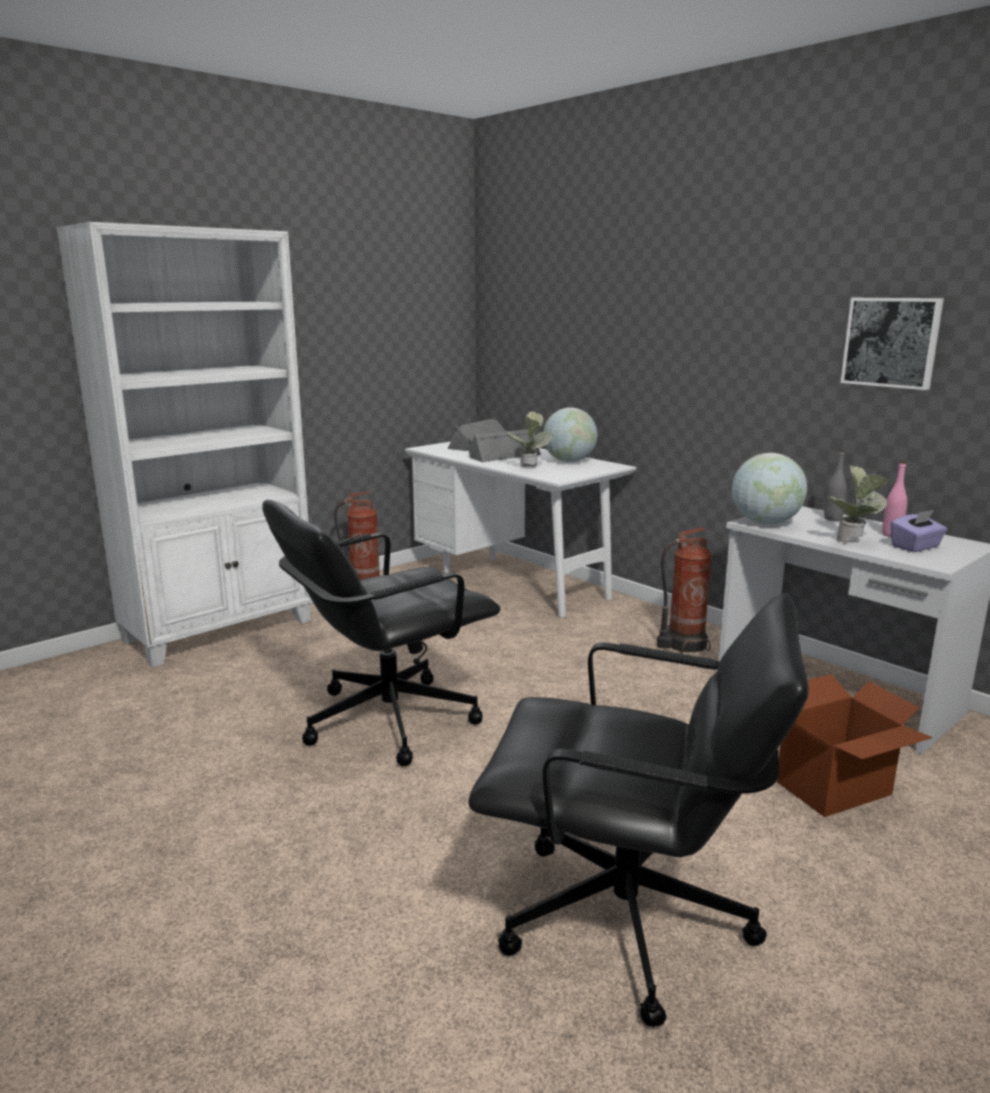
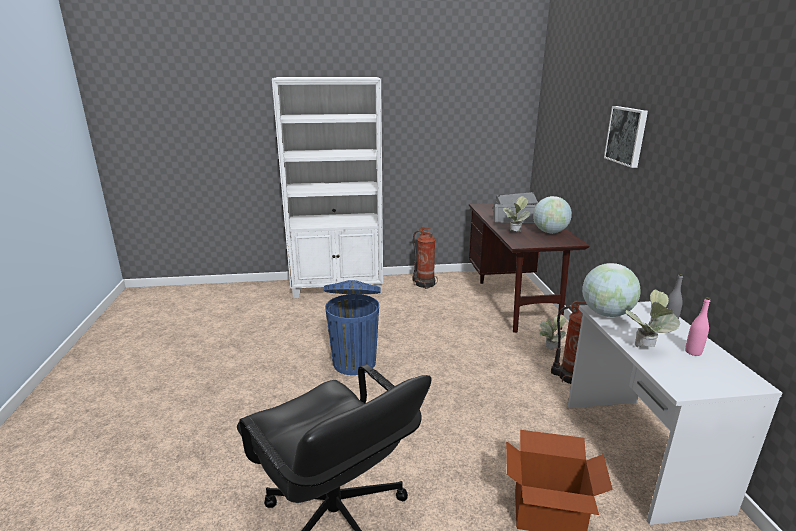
camera: 35 degrees right, 5 degrees up
black office chair [262,500,500,766] -> blue trash can [324,280,381,375]
white desk [405,442,636,618] -> brown desk [469,203,589,333]
picture [840,298,944,390] -> picture moved to [604,106,648,168]
purple tissue box [891,510,947,552] -> none
none -> potted plant [540,315,566,350]

